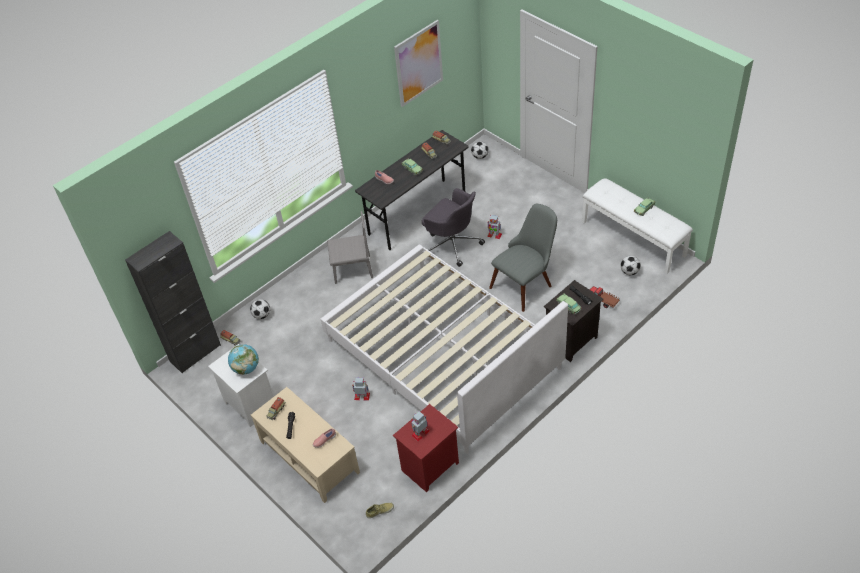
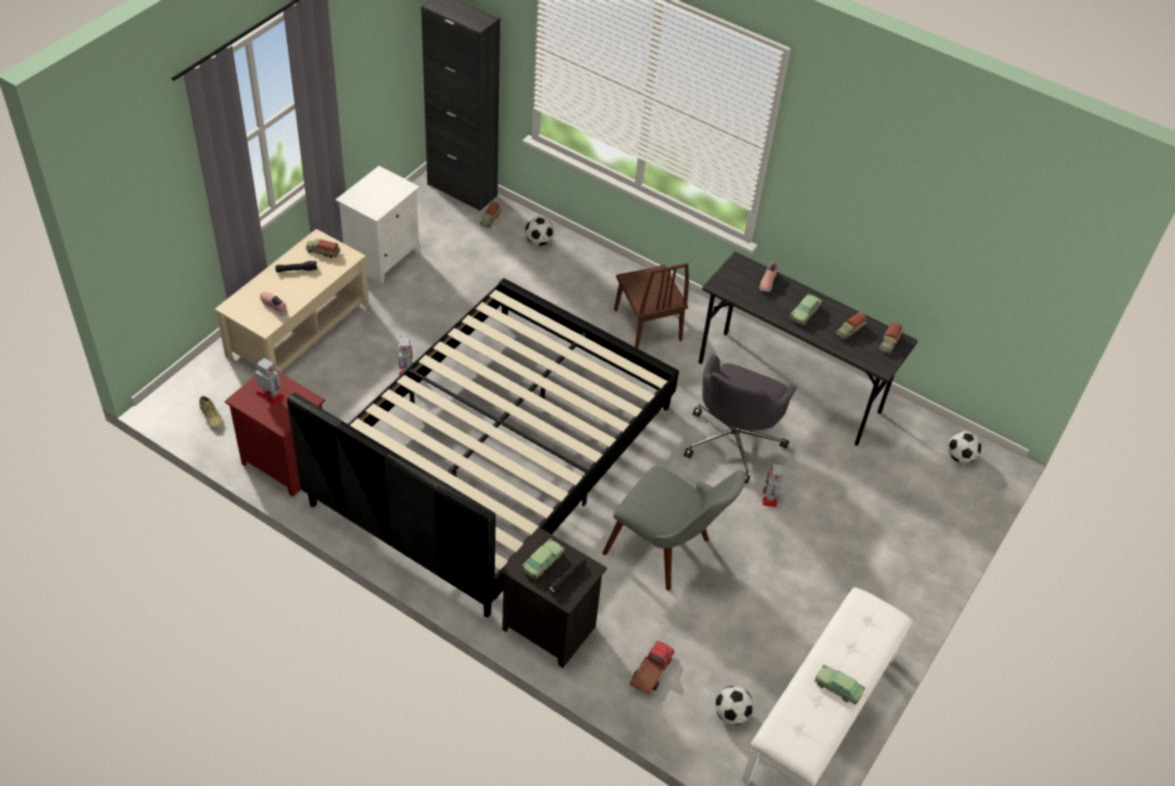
camera: 70 degrees right, 0 degrees up
globe [228,344,259,375] -> none
white bed [320,244,568,454] -> black bed [287,278,679,617]
grey chair [327,211,373,284] -> brown chair [614,263,689,349]
picture [394,20,443,107] -> none

